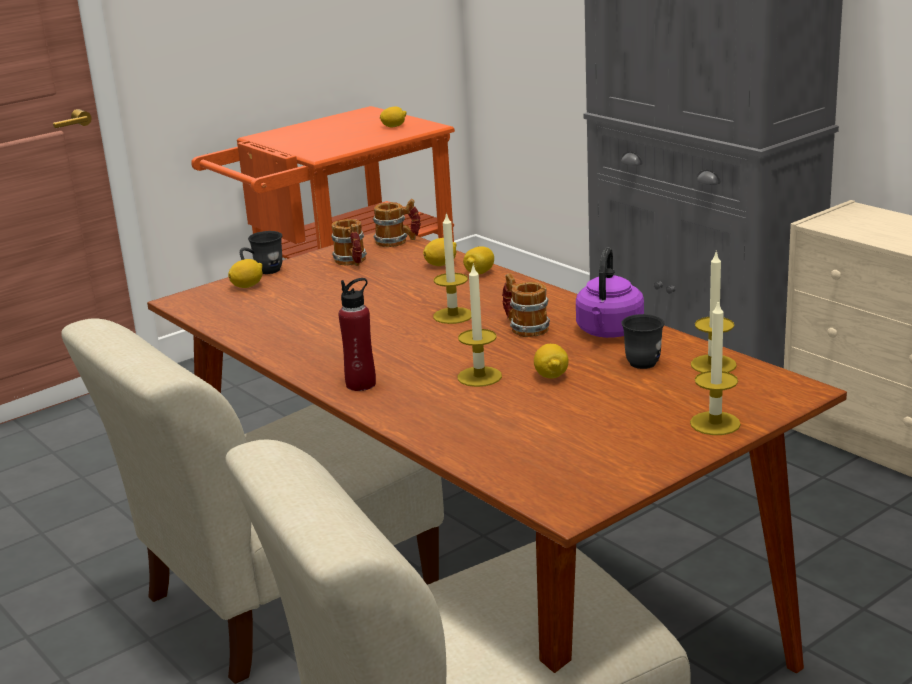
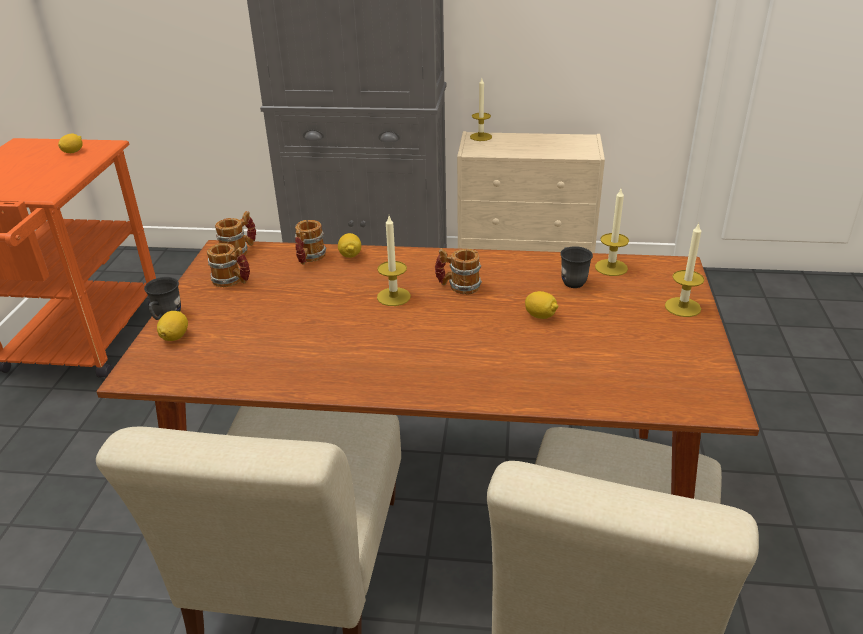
camera: 45 degrees left, 10 degrees up
red bottle [338,278,376,391] -> none
lemon [423,238,457,266] -> mug [295,220,326,265]
candle [458,263,502,387] -> candle moved to [470,78,492,141]
purple kettle [576,247,644,338] -> none

